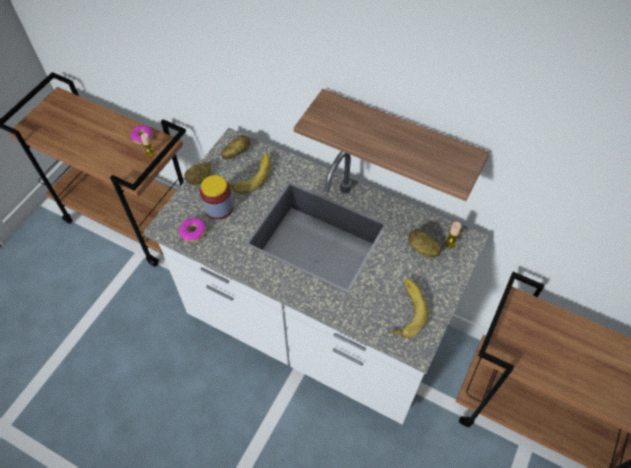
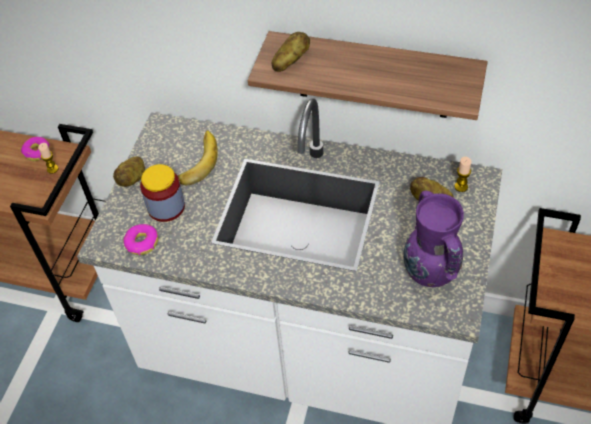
camera: 10 degrees left, 5 degrees down
potato [221,135,250,159] -> potato moved to [272,32,310,72]
banana [389,279,428,338] -> purple vase [403,191,464,287]

